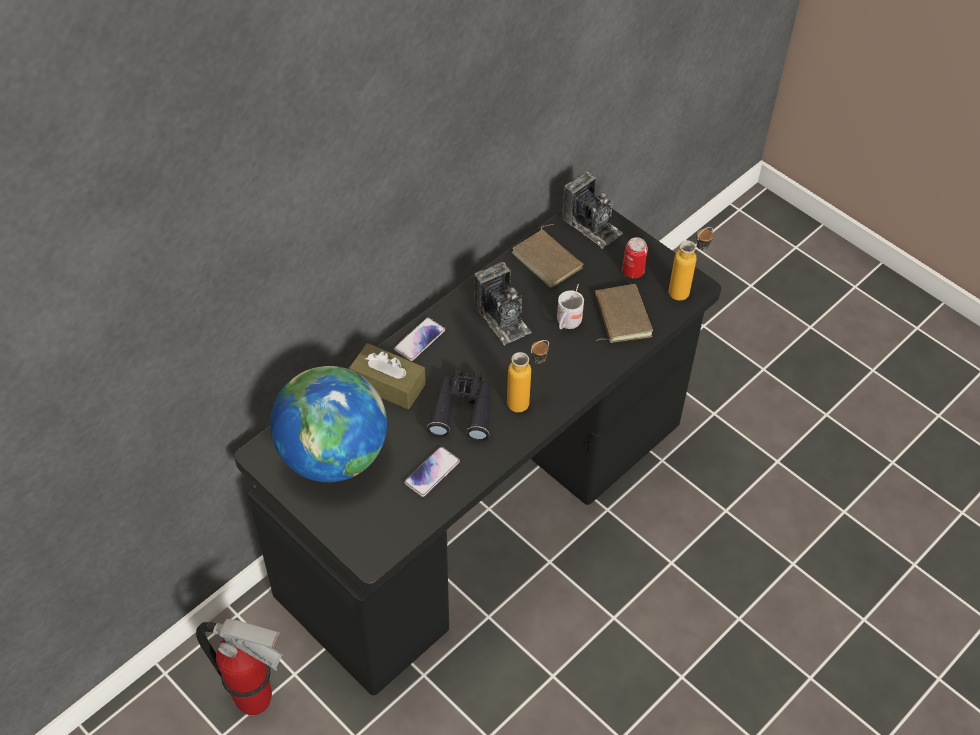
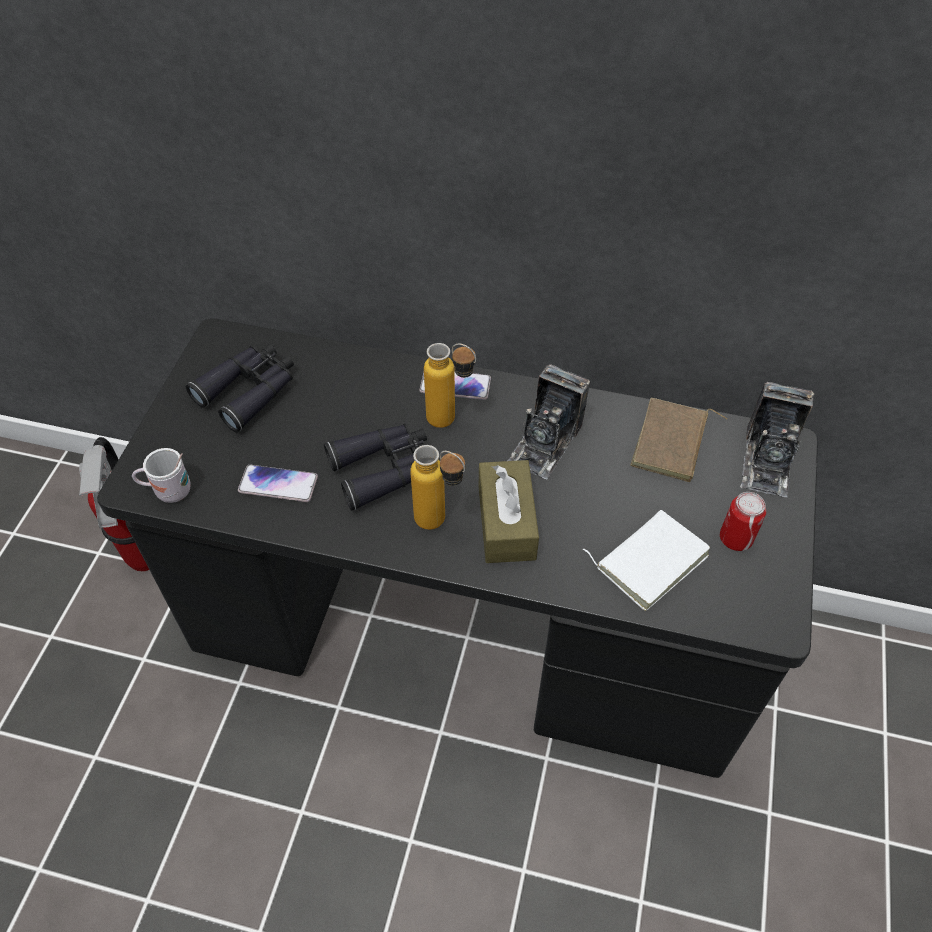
camera: 60 degrees right, 0 degrees up
globe [270,366,387,482] -> black binoculars [186,344,294,432]
brown tissue box [349,343,426,409] -> brown tissue box moved to [479,460,539,563]
white mug [557,284,584,329] -> white mug moved to [132,448,190,503]
brown book [595,284,653,343] -> white book [583,510,710,611]
bottle [669,227,713,301] -> bottle moved to [424,343,476,428]

